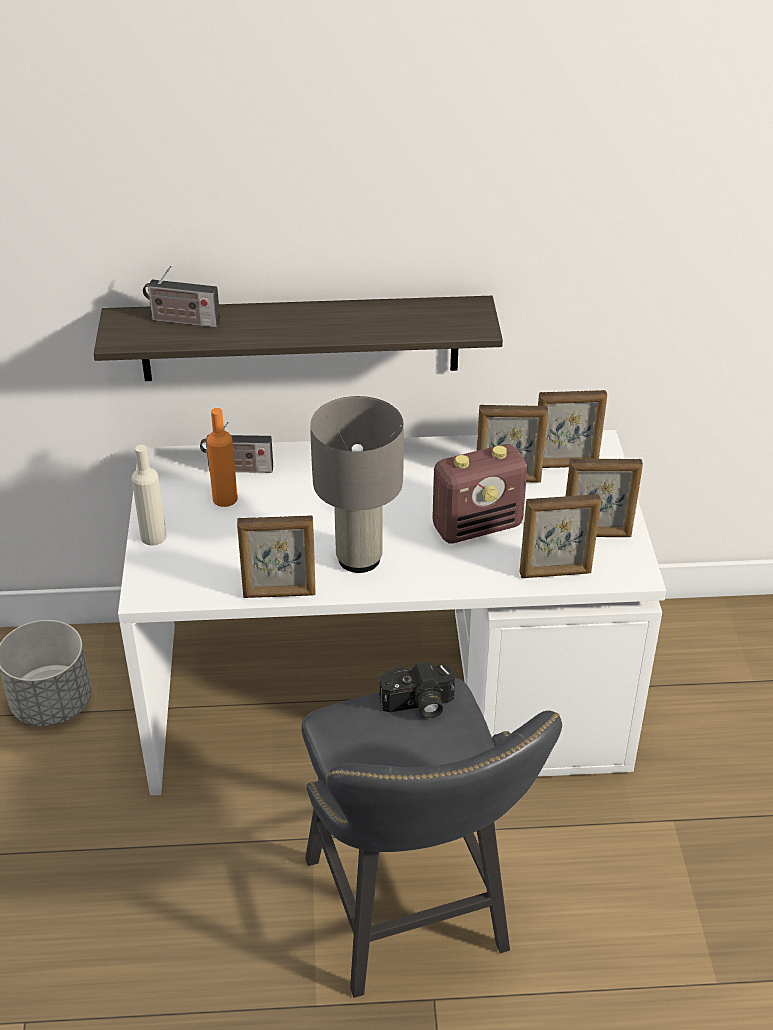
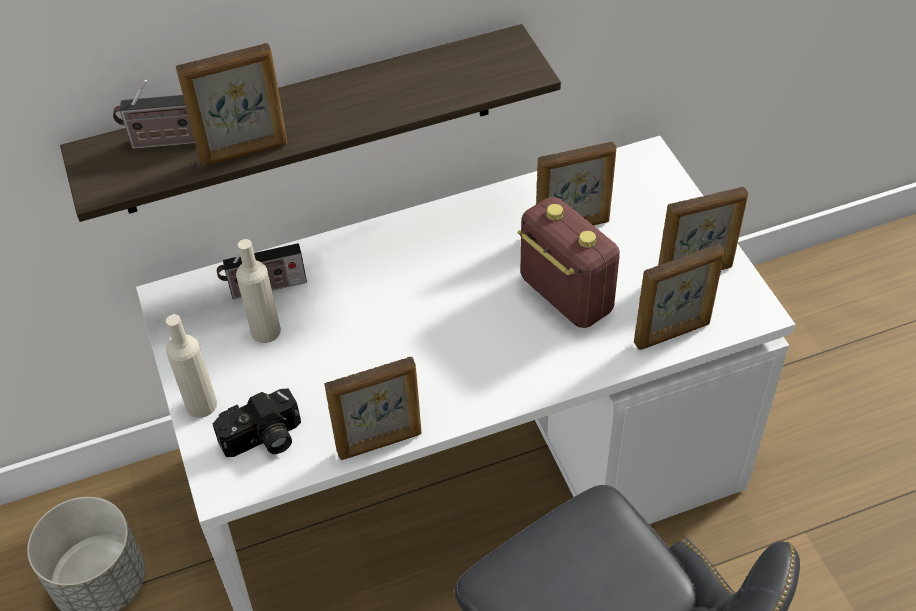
camera: 15 degrees left, 10 degrees up
orange bottle [206,408,238,507] -> beige bottle [236,239,281,343]
grey table lamp [310,396,404,573] -> none
camera [379,662,455,719] -> camera moved to [213,388,301,457]
radio [432,444,527,543] -> radio turned 90 degrees counterclockwise [518,196,620,328]
picture frame [538,390,607,468] -> picture frame moved to [176,43,288,166]

